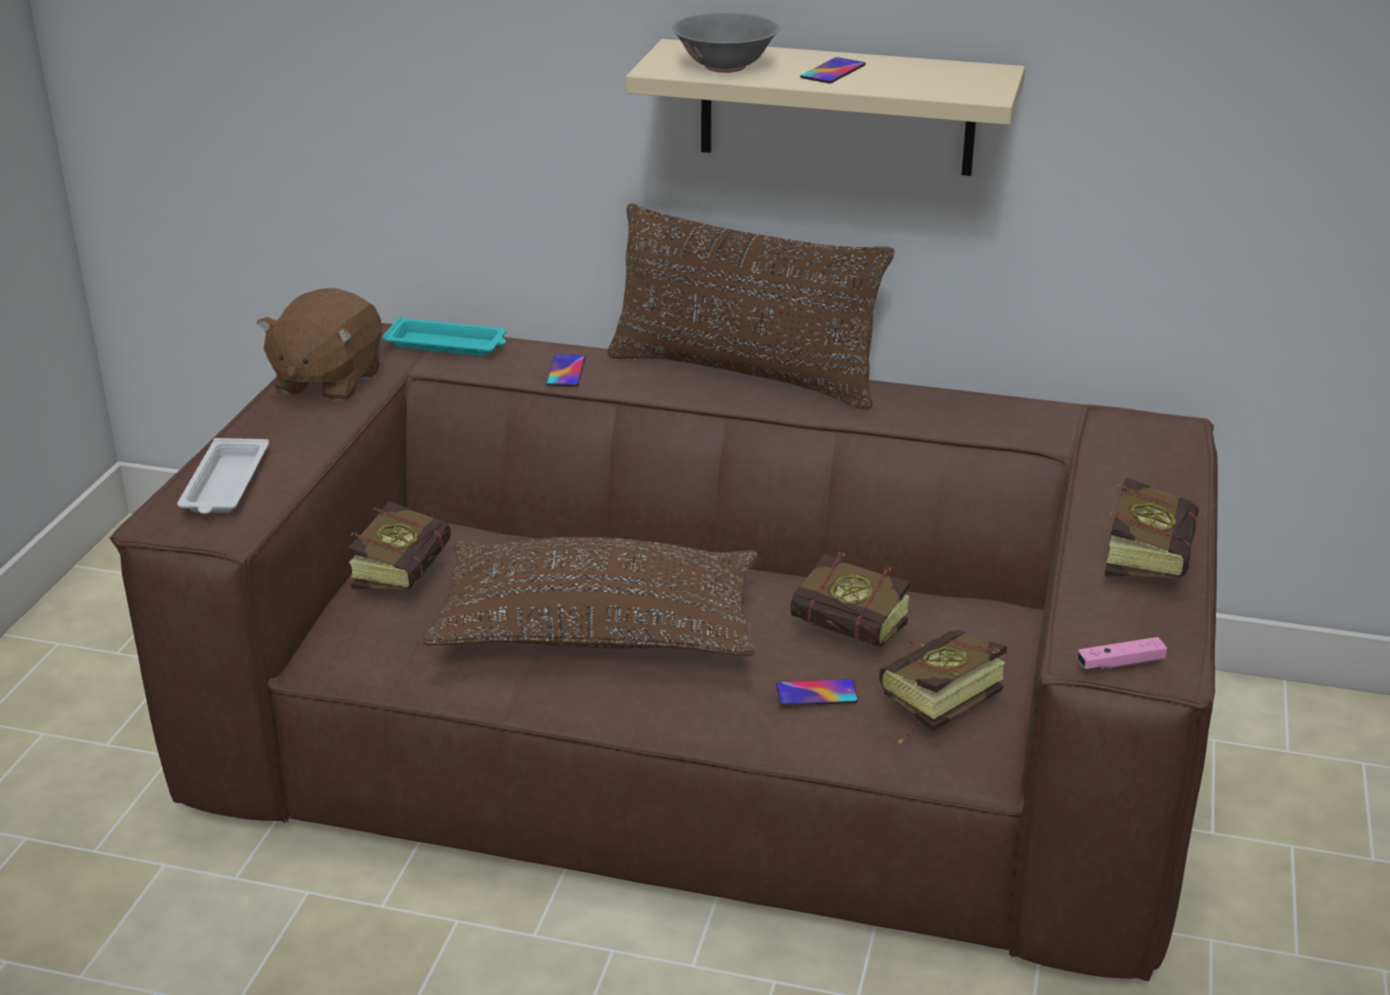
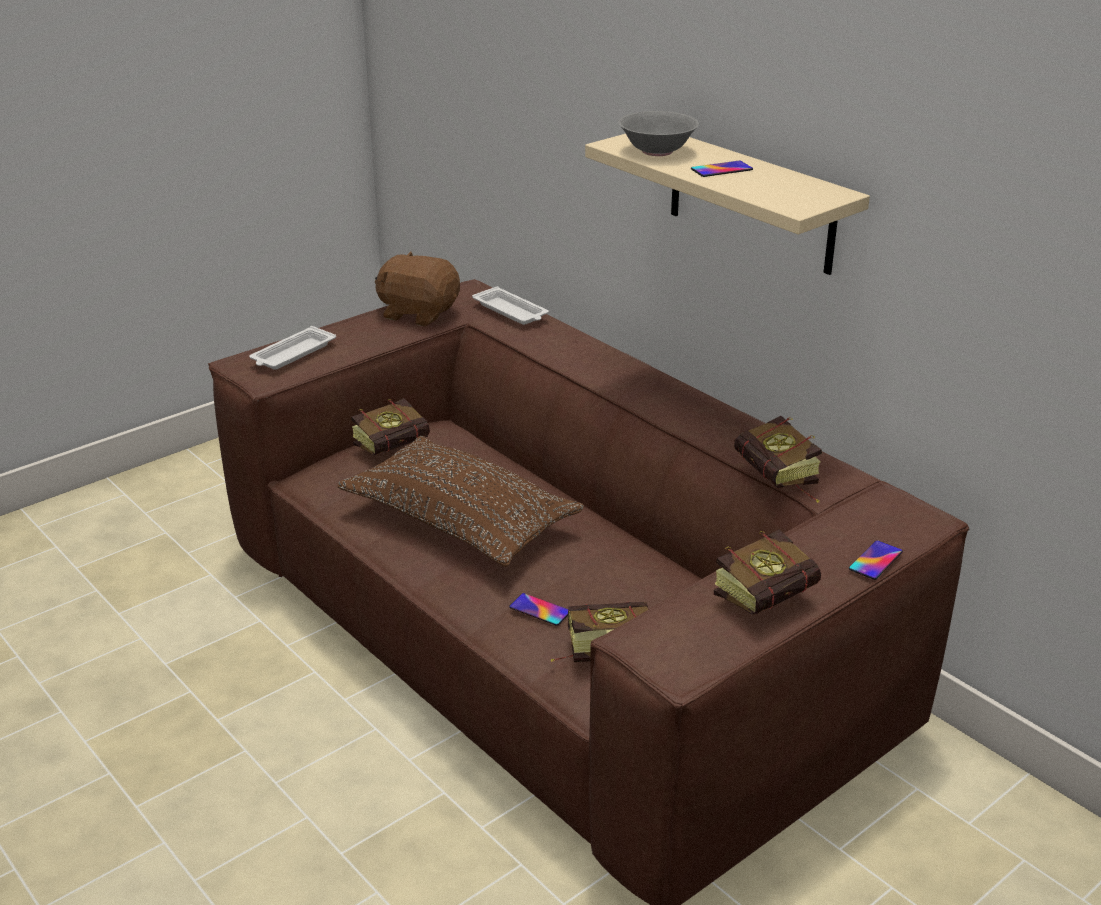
camera: 35 degrees right, 0 degrees up
brown plush toy [257,288,382,402] -> brown plush toy turned 60 degrees clockwise [375,252,460,327]
turquoise tray [382,317,506,356] -> white tray [472,286,549,325]
phone [547,354,586,386] -> phone moved to [849,540,903,580]
brown pillow [607,203,894,409] -> none
book [790,552,924,647] -> book moved to [734,416,822,503]
pink game controller [1077,637,1167,669] -> none

